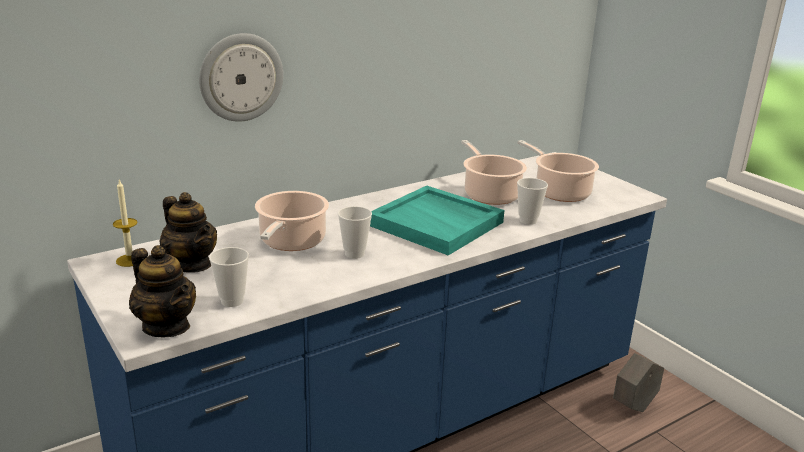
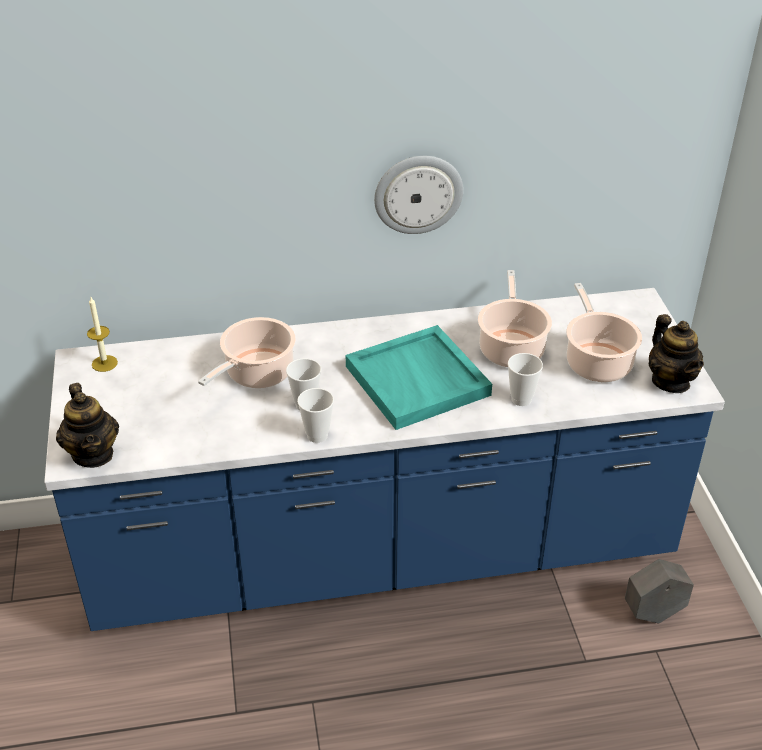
camera: 25 degrees right, 15 degrees up
teapot [160,192,217,273] -> teapot moved to [649,314,704,393]
wall clock [199,33,283,122] -> wall clock moved to [374,156,463,234]
cup [209,247,249,307] -> cup moved to [297,388,334,443]

